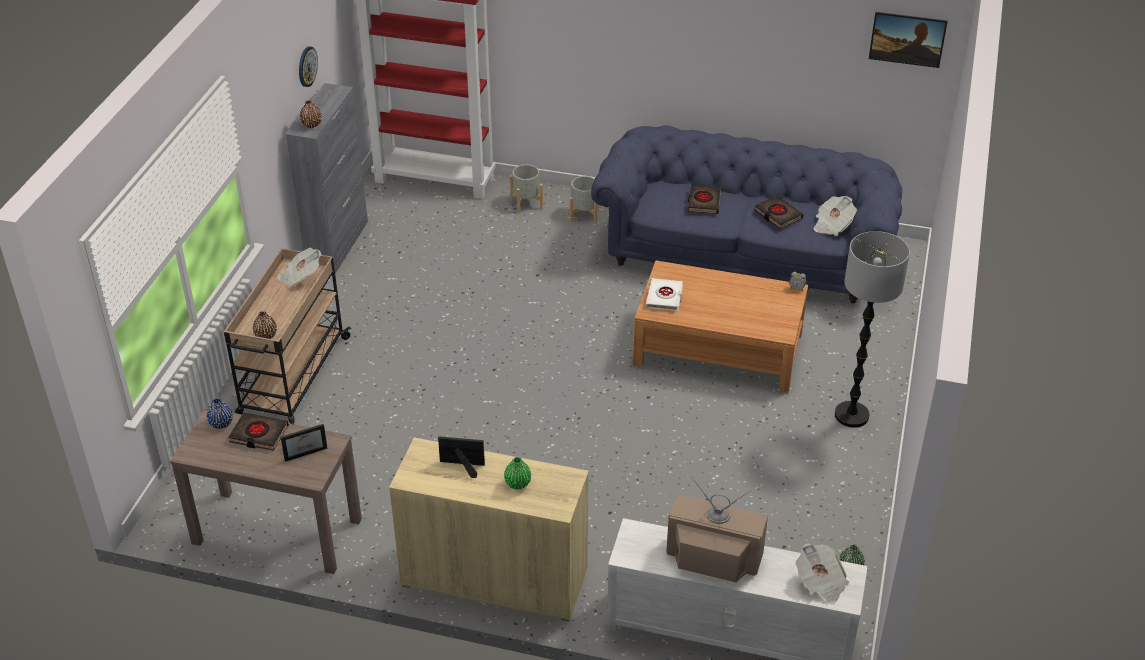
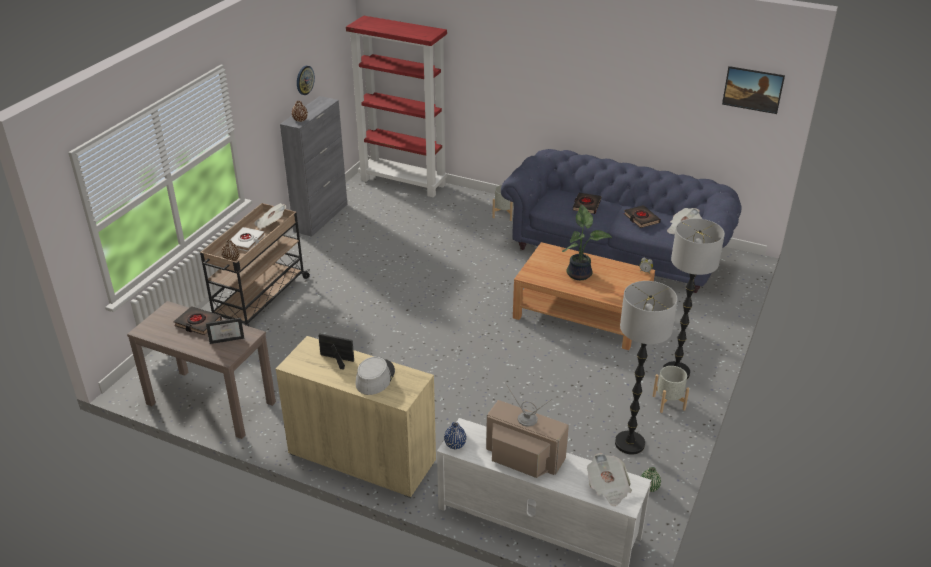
camera: 10 degrees right, 5 degrees down
blue vase [207,398,233,429] -> blue vase moved to [444,422,466,449]
green vase [504,457,531,489] -> grey hat [355,357,395,395]
grey planter [510,165,543,213] -> grey planter moved to [653,366,689,413]
white book [646,278,683,311] -> white book moved to [230,227,265,251]
none -> potted plant [562,205,612,280]
none -> floor lamp [615,281,678,455]

